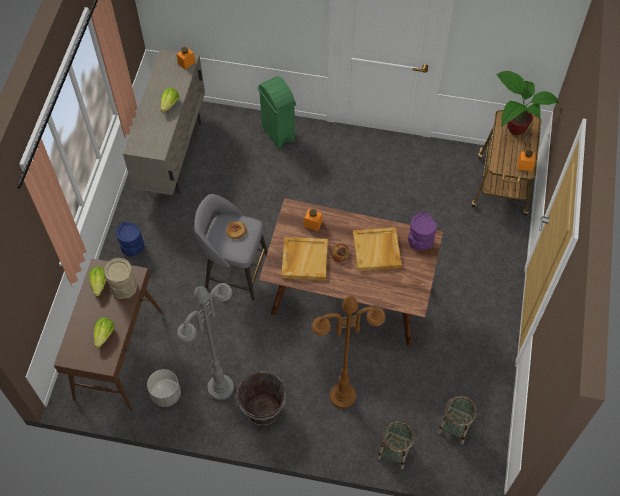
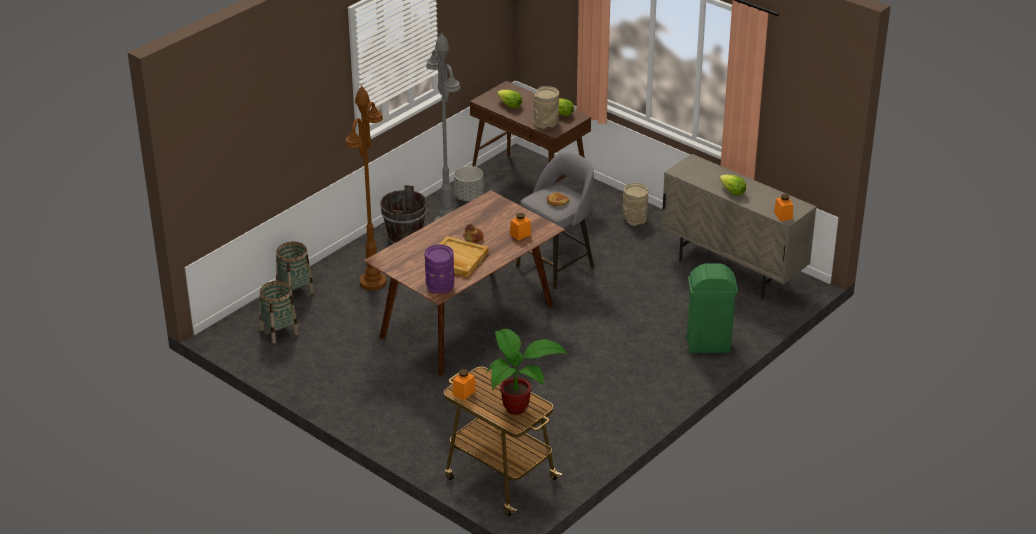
camera: 120 degrees right, 25 degrees down
blue vase [116,222,145,256] -> beige vase [623,183,649,226]
beige tray [281,237,328,280] -> none

